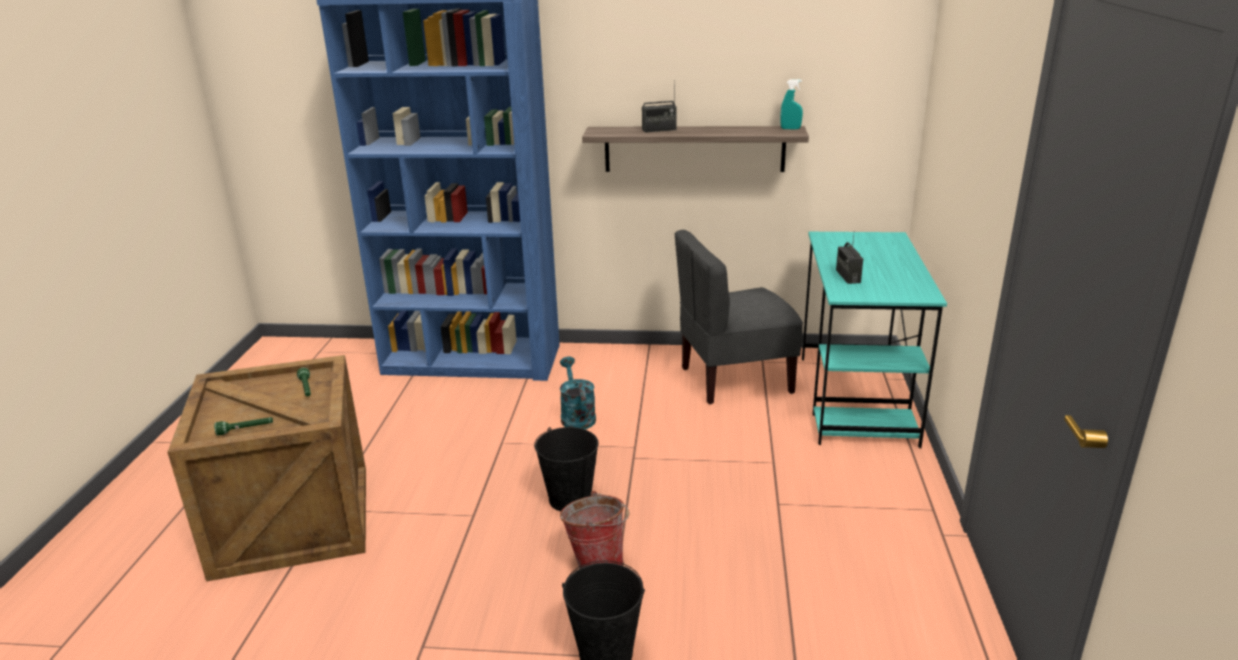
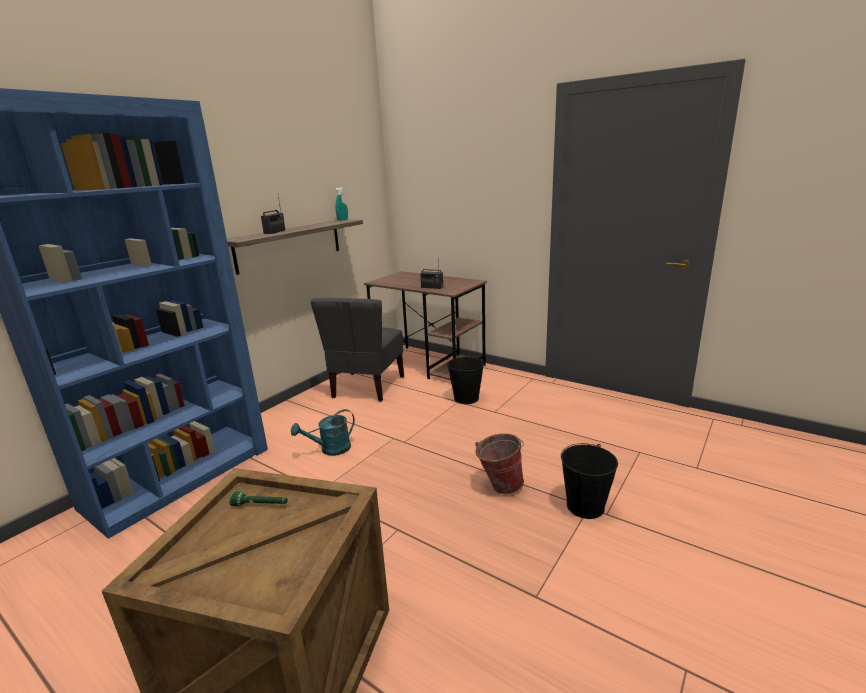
camera: 60 degrees left, 5 degrees down
green flashlight [214,417,273,436] -> none
black bucket [534,427,598,511] -> black bucket moved to [447,357,484,404]
turquoise watering can [560,357,596,429] -> turquoise watering can turned 45 degrees counterclockwise [291,409,355,456]
turquoise desk [802,232,947,448] -> brown desk [364,271,487,380]

